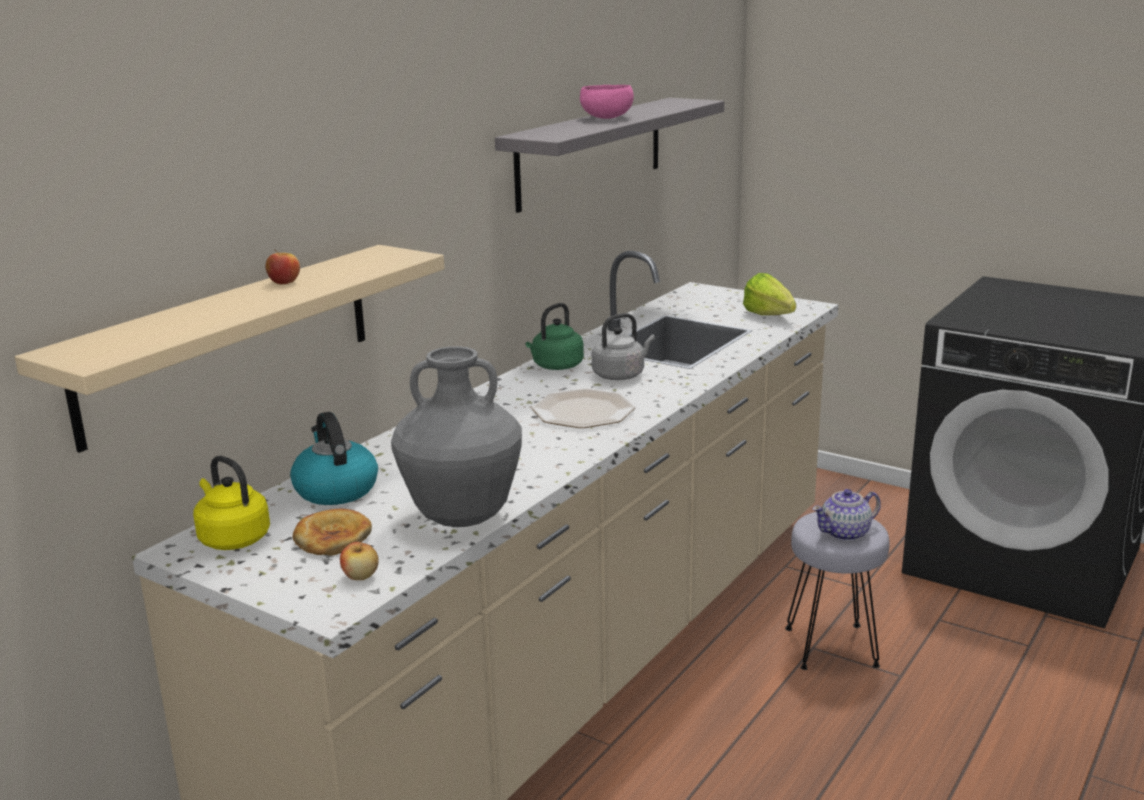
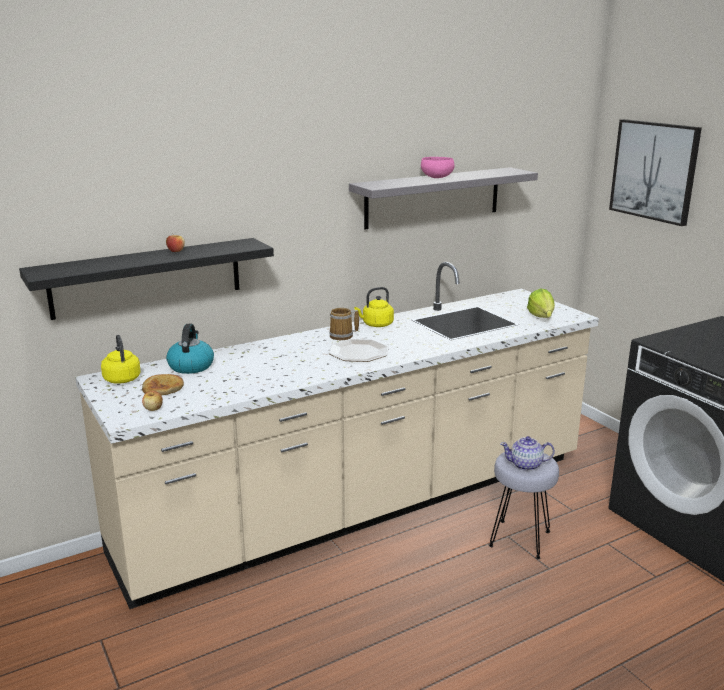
camera: 25 degrees right, 0 degrees up
beige shelf [15,245,445,453] -> black shelf [19,238,274,320]
grey vase [391,346,522,527] -> none
green kettle [526,303,584,370] -> yellow kettle [354,287,394,327]
grey kettle [592,313,655,380] -> none
none -> mug [329,308,359,340]
none -> picture [609,119,702,226]

